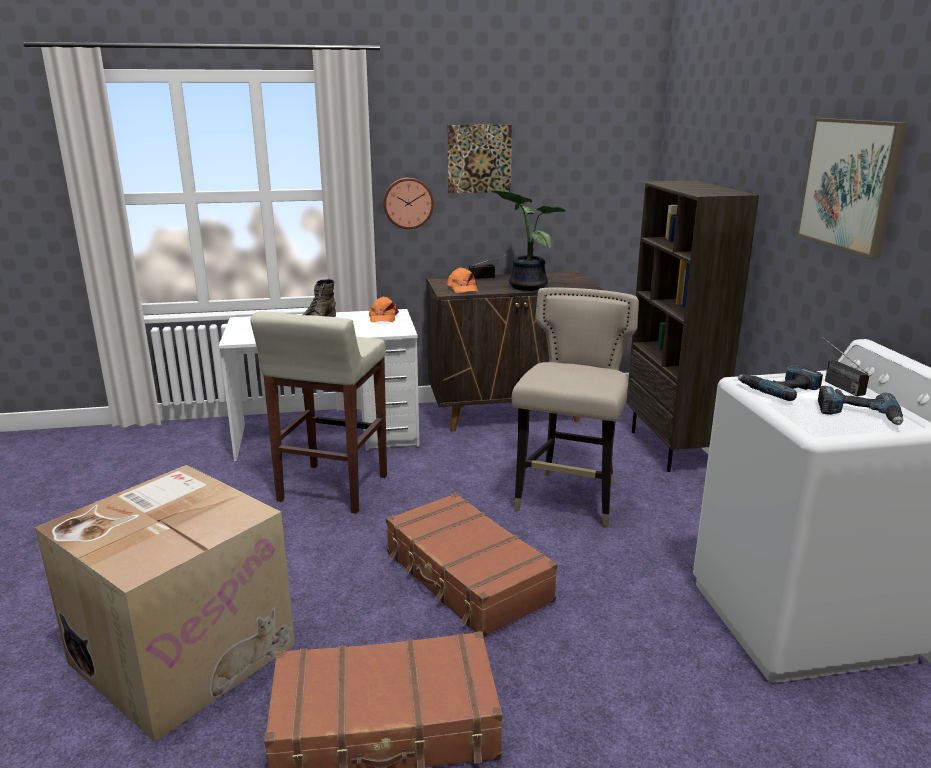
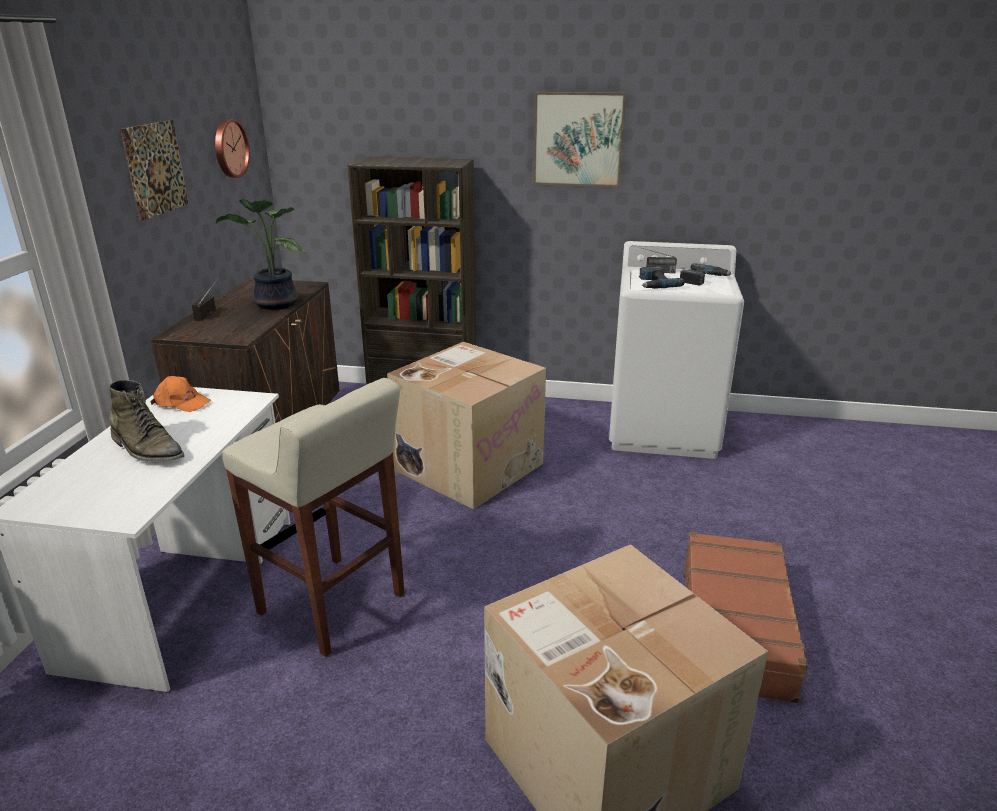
camera: 70 degrees left, 5 degrees up
wall clock [383,178,434,229] -> wall clock moved to [215,119,250,178]
brown suitcase [386,493,558,637] -> none
orange cap [447,267,478,293] -> none
beige stool [512,287,639,528] -> cardboard box [387,342,546,509]

